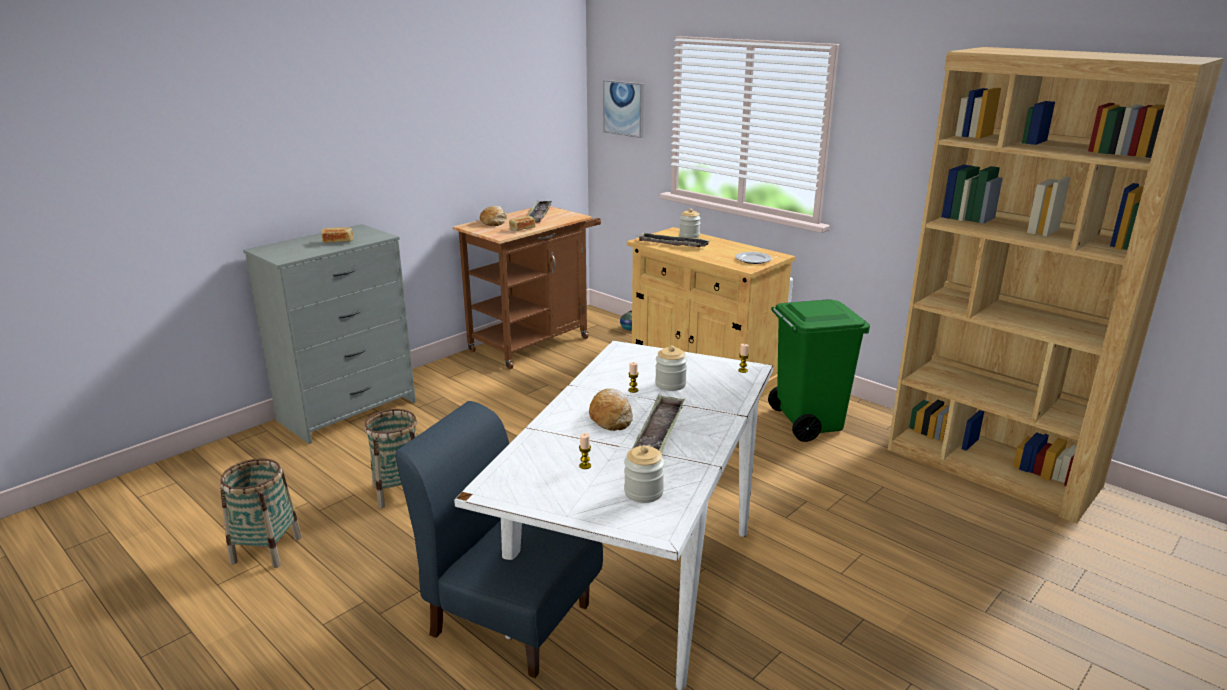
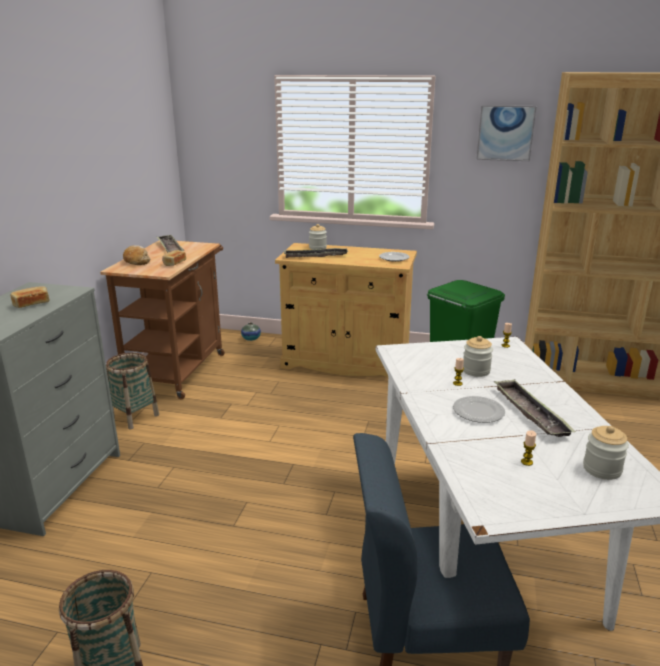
camera: 30 degrees left, 0 degrees up
basket [364,409,417,508] -> basket moved to [106,353,159,430]
bread [589,389,633,431] -> plate [453,396,505,423]
picture [603,80,644,138] -> picture moved to [476,105,537,161]

